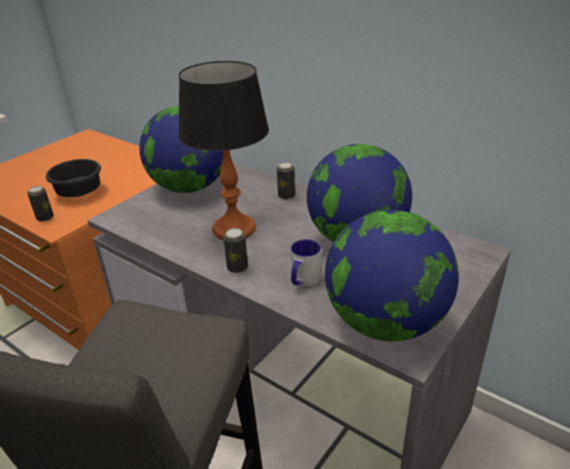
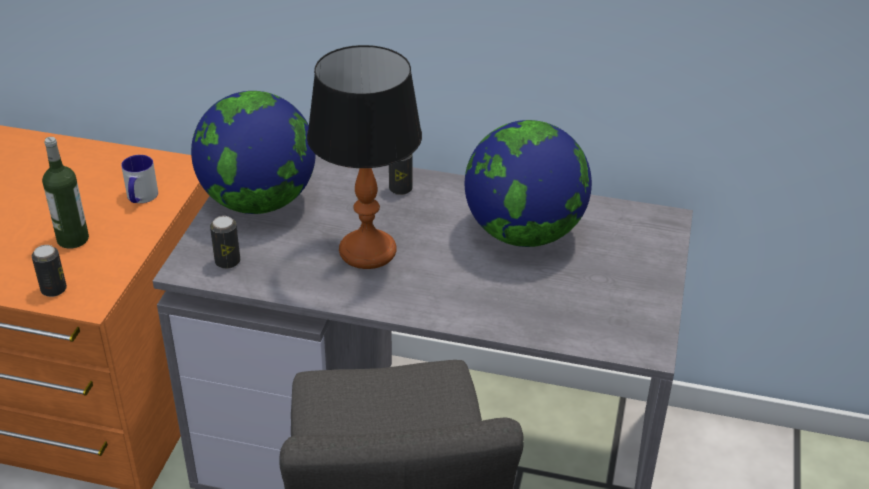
camera: 25 degrees left, 5 degrees up
black bowl [46,159,101,197] -> bottle [42,137,89,249]
can [223,228,248,273] -> can moved to [210,216,241,269]
mug [291,239,321,286] -> mug moved to [121,155,158,203]
globe [325,210,459,341] -> none

